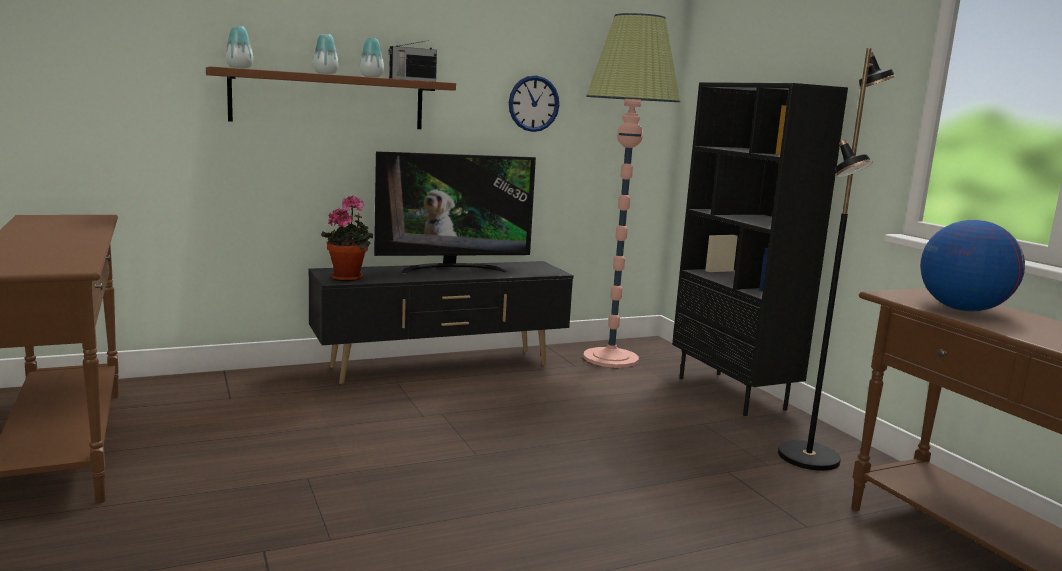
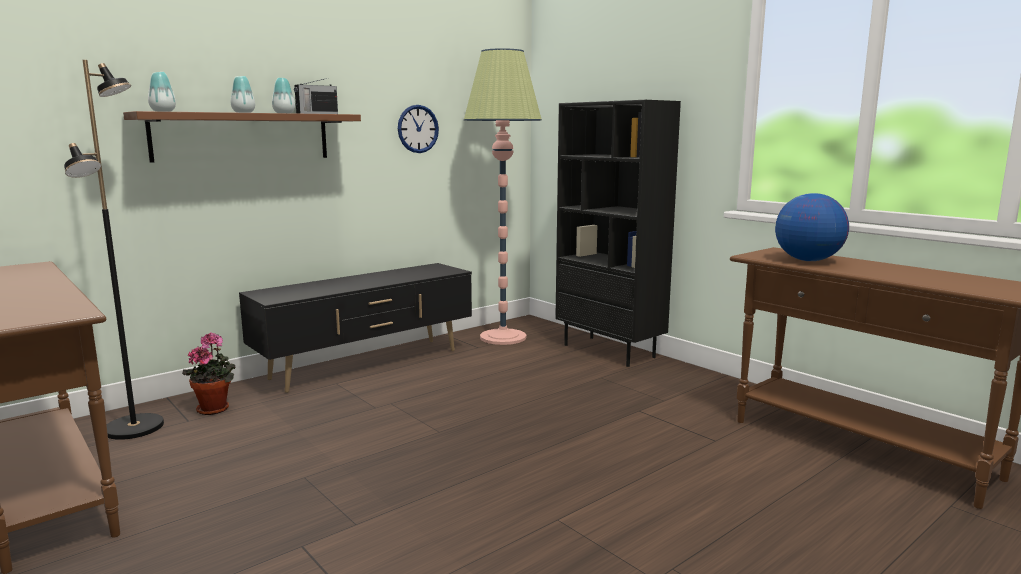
camera: 15 degrees left, 0 degrees up
potted plant [321,195,373,281] -> potted plant moved to [182,332,236,415]
television [374,151,536,274] -> none
black floor lamp [778,48,896,471] -> black floor lamp moved to [64,60,164,440]

